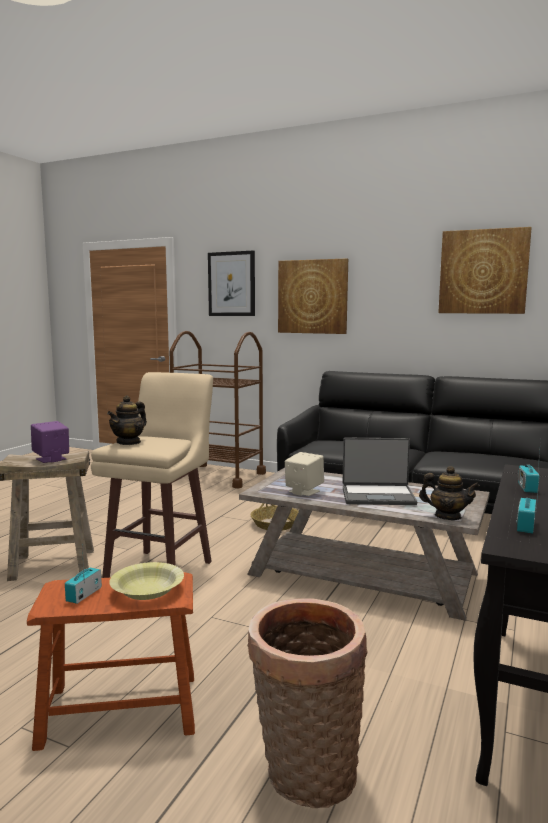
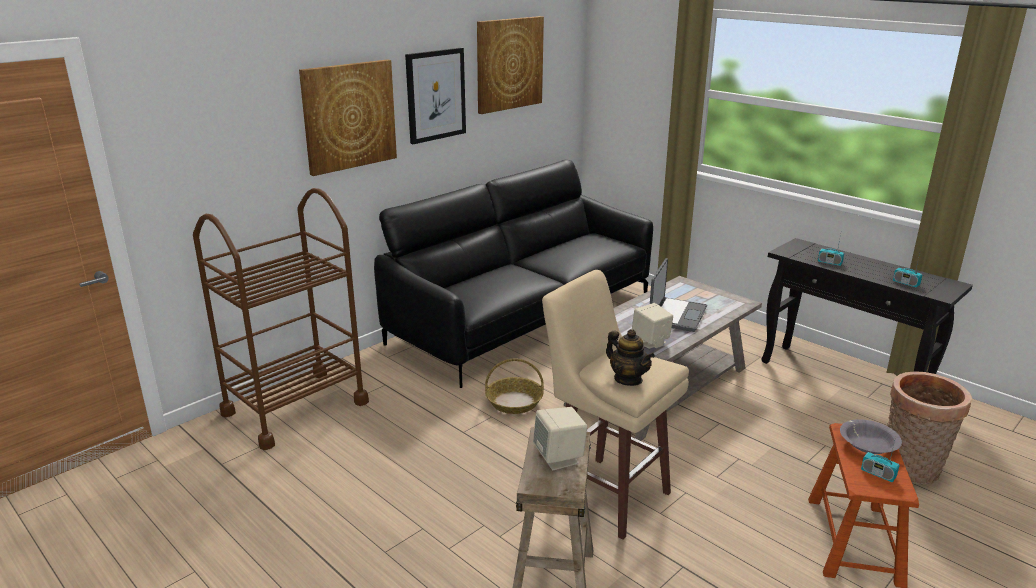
camera: 70 degrees left, 15 degrees up
purple speaker [31,421,69,463] -> beige speaker [533,407,588,470]
yellow bowl [109,562,184,600] -> grey bowl [840,419,902,454]
picture [208,251,255,316] -> picture moved to [405,48,466,144]
teapot [419,466,480,520] -> none

